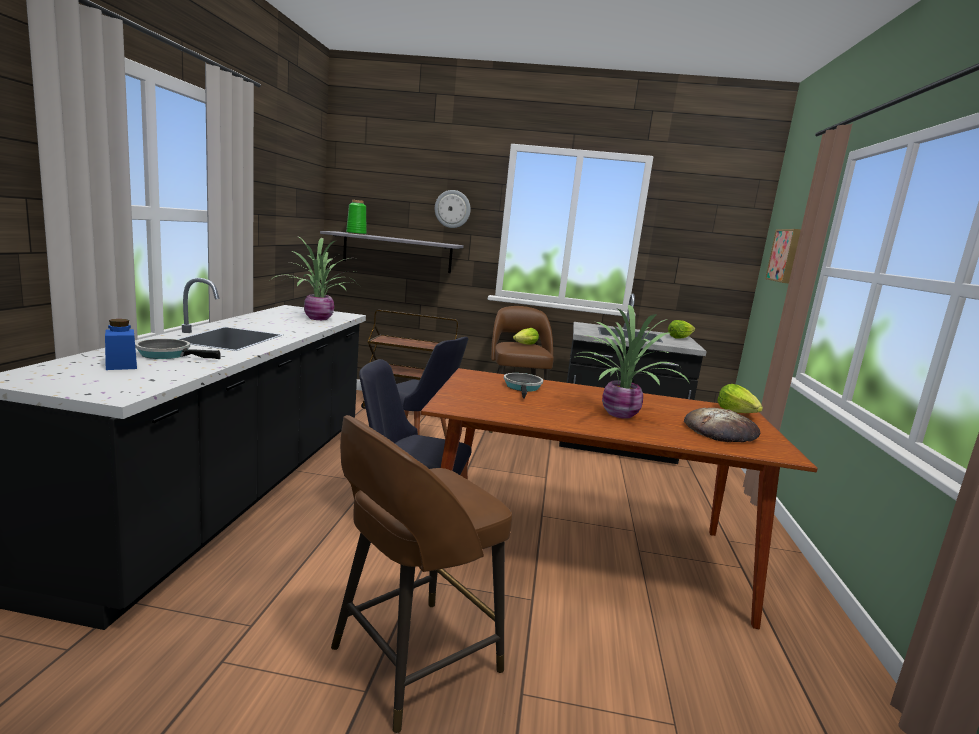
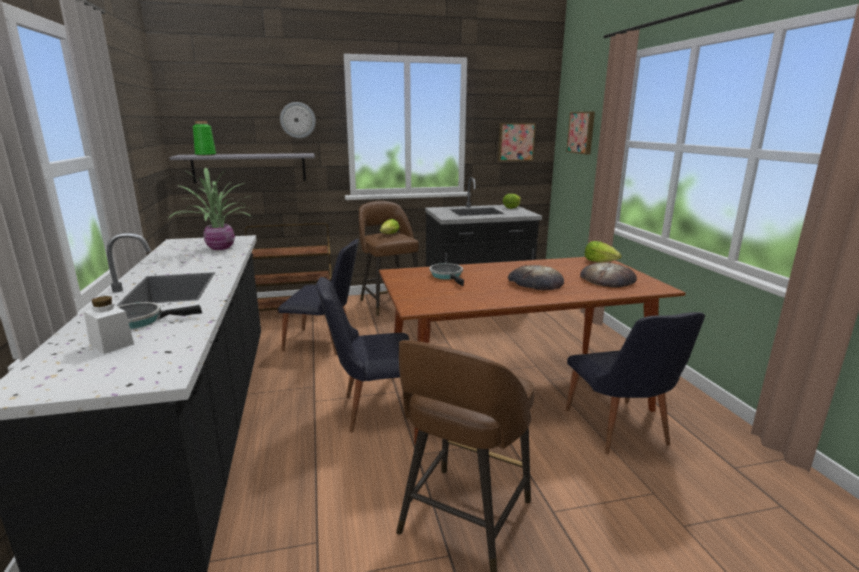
camera: 20 degrees left, 5 degrees up
blue jar [105,319,137,370] -> white jar [84,296,134,354]
potted plant [576,305,689,419] -> bread [508,265,564,291]
none -> picture [498,123,536,161]
none -> black chair [566,312,705,455]

